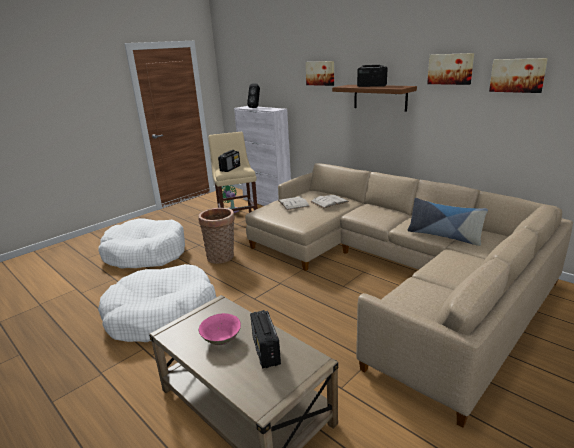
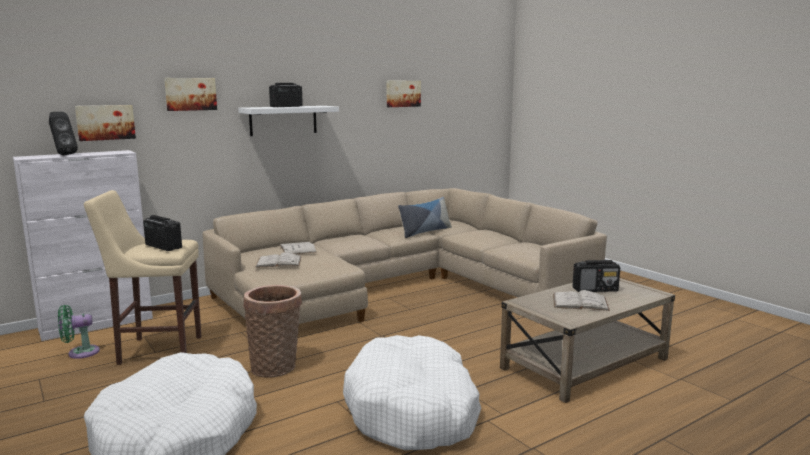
camera: 80 degrees left, 10 degrees down
pink bowl [199,313,241,345] -> white book [553,290,610,311]
brown shelf [332,85,417,112] -> white shelf [238,106,339,136]
picture [427,53,474,85] -> picture moved to [75,105,136,141]

